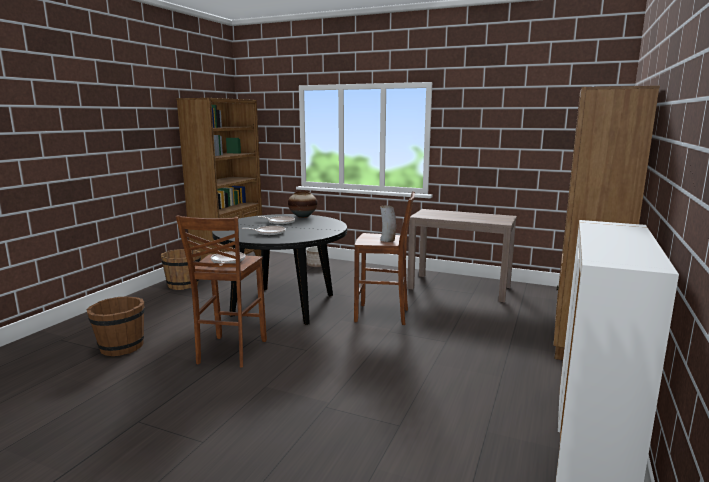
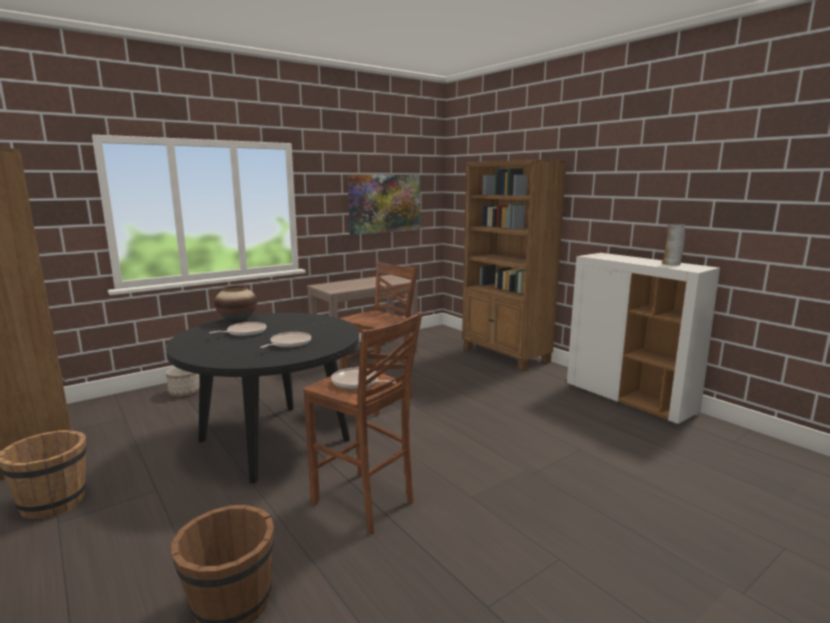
camera: 60 degrees left, 0 degrees up
vase [380,205,396,242] -> vase moved to [662,224,685,266]
none -> picture [348,175,420,235]

